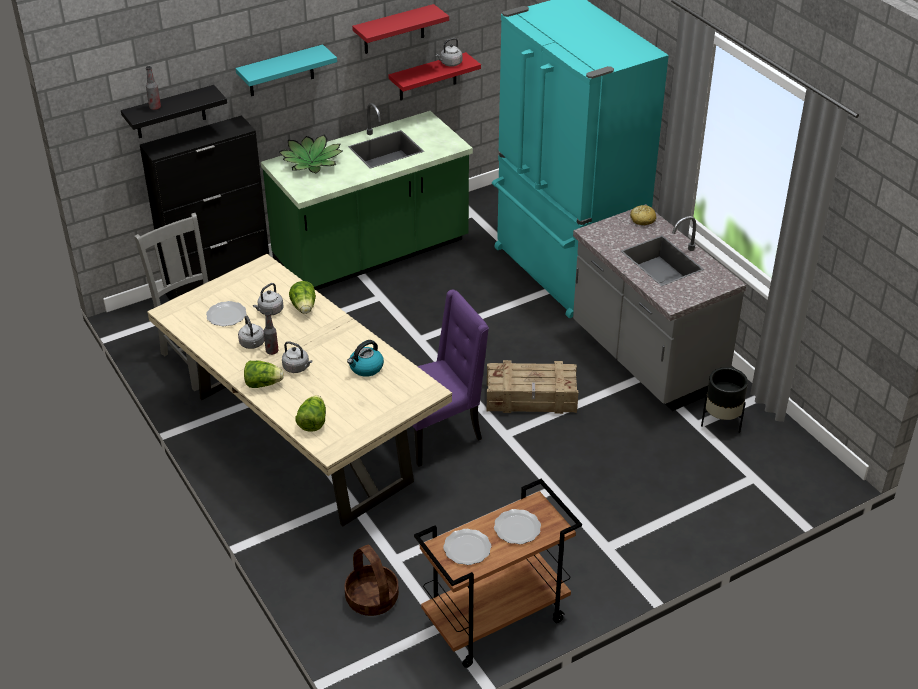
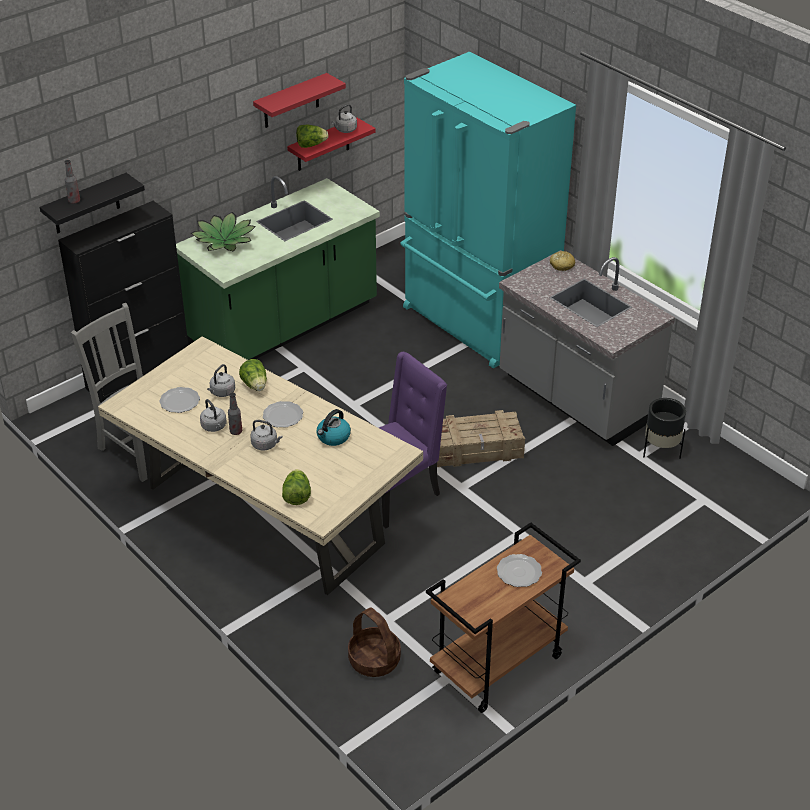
camera: 10 degrees left, 0 degrees up
turquoise shelf [236,44,337,96] -> none
lettuce [244,361,284,388] -> lettuce moved to [296,125,328,148]
plate [443,529,491,565] -> plate moved to [263,401,303,427]

